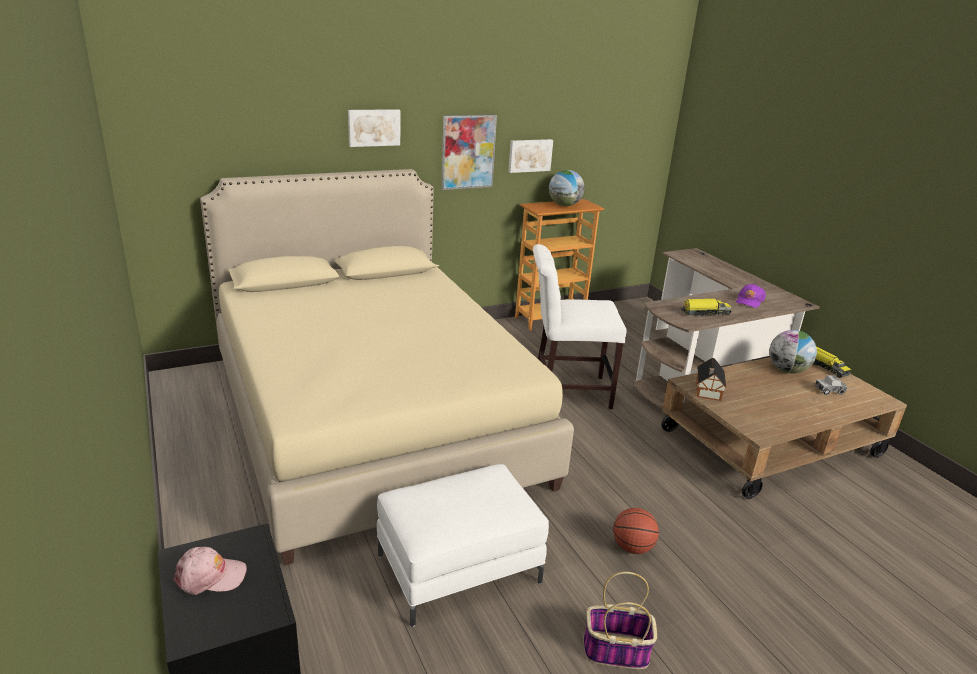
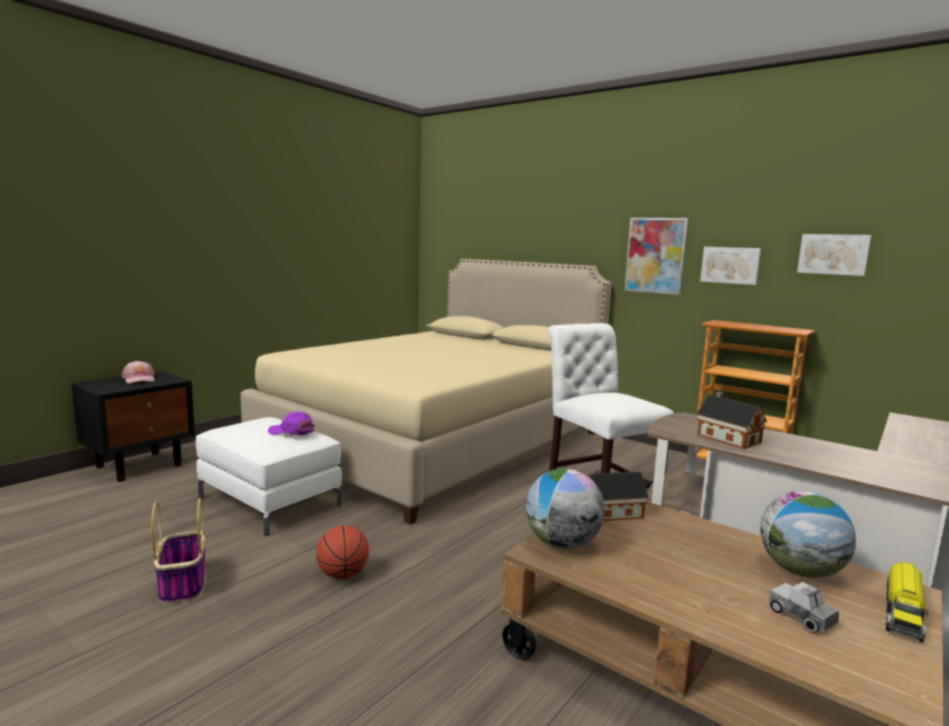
camera: 65 degrees right, 15 degrees down
picture [348,109,400,147] -> picture moved to [797,234,872,276]
globe [549,170,585,206] -> globe moved to [526,468,605,549]
toy truck [681,299,732,316] -> toy house [696,391,767,449]
purple cap [736,284,766,308] -> purple cap moved to [268,412,315,436]

